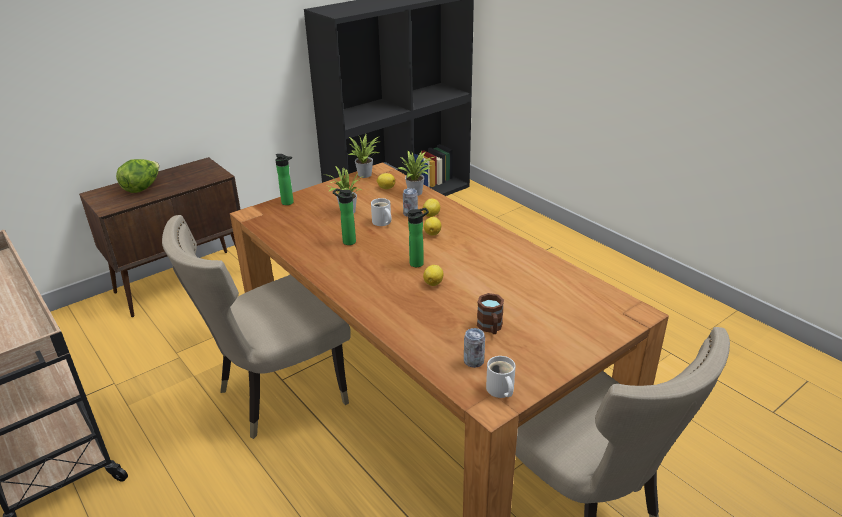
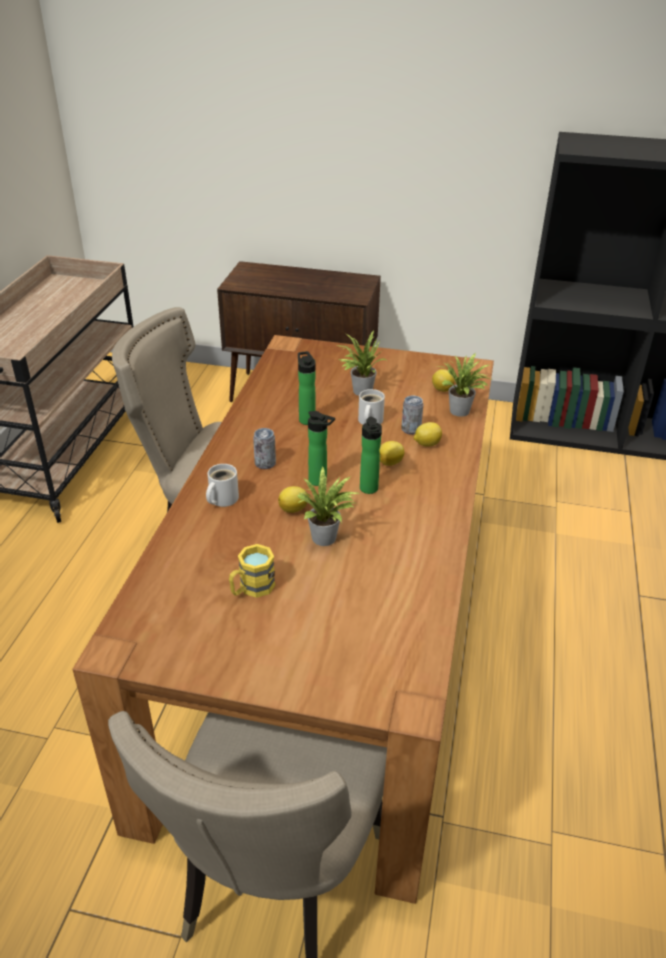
camera: 50 degrees right, 5 degrees up
lettuce [116,159,159,193] -> none
bottle [275,154,294,205] -> bottle moved to [360,416,382,494]
potted plant [348,134,381,178] -> potted plant moved to [297,466,359,546]
can [464,328,485,368] -> can moved to [253,428,276,469]
brown mug [477,293,504,334] -> yellow mug [229,544,275,598]
white mug [486,356,516,398] -> white mug moved to [206,464,239,507]

